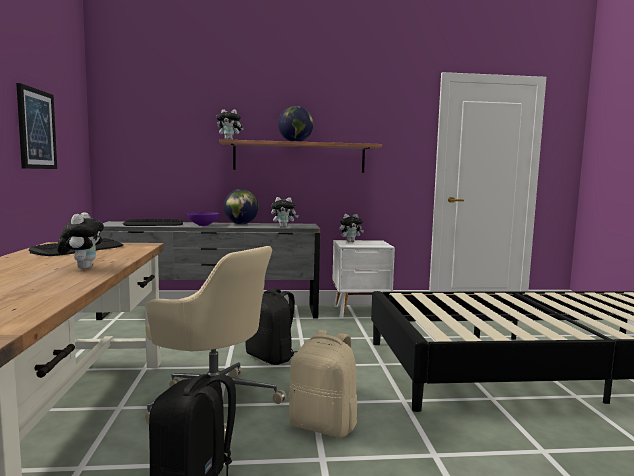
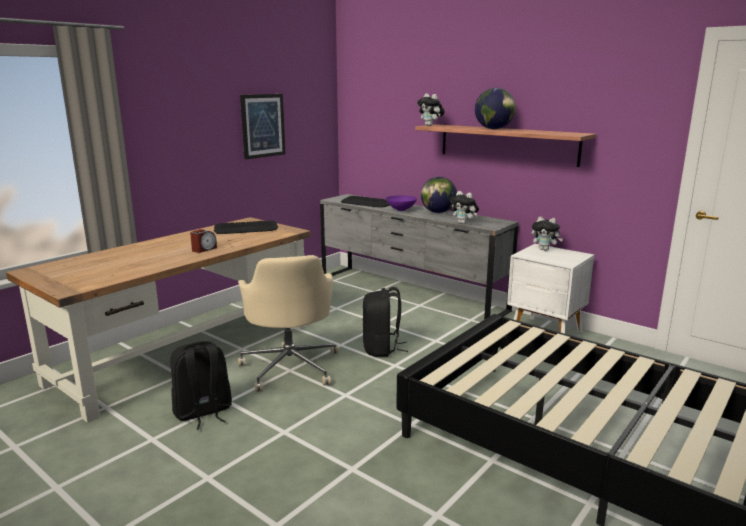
camera: 45 degrees right, 10 degrees up
plush toy [57,212,104,269] -> alarm clock [190,229,217,253]
beige backpack [288,330,357,438] -> none

